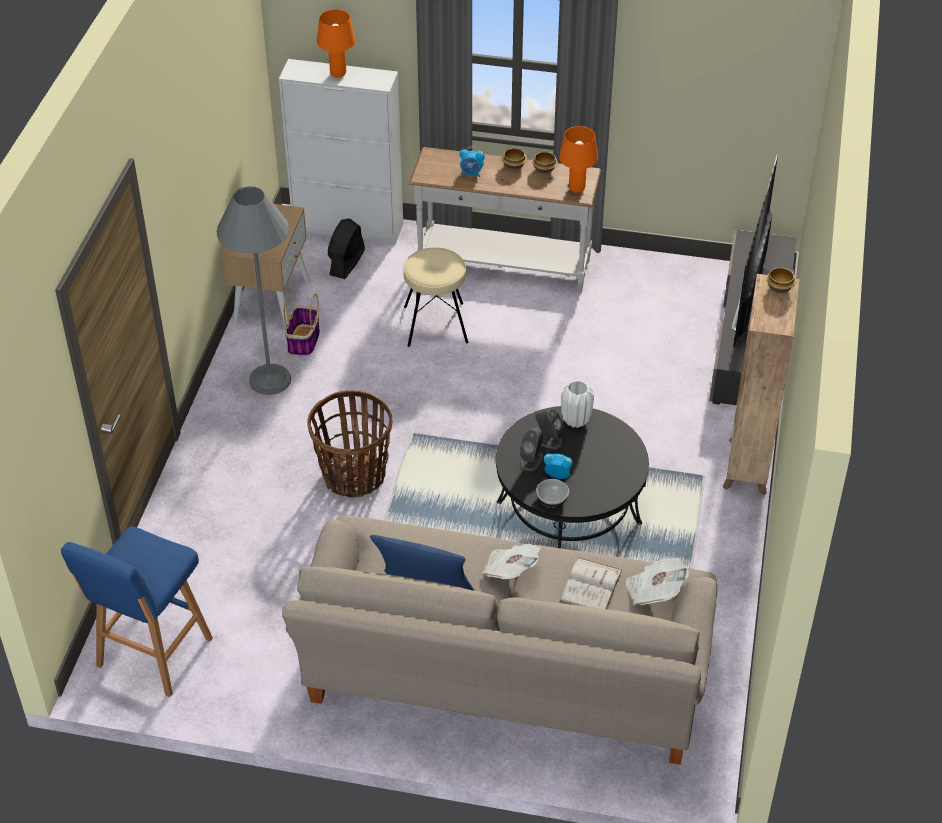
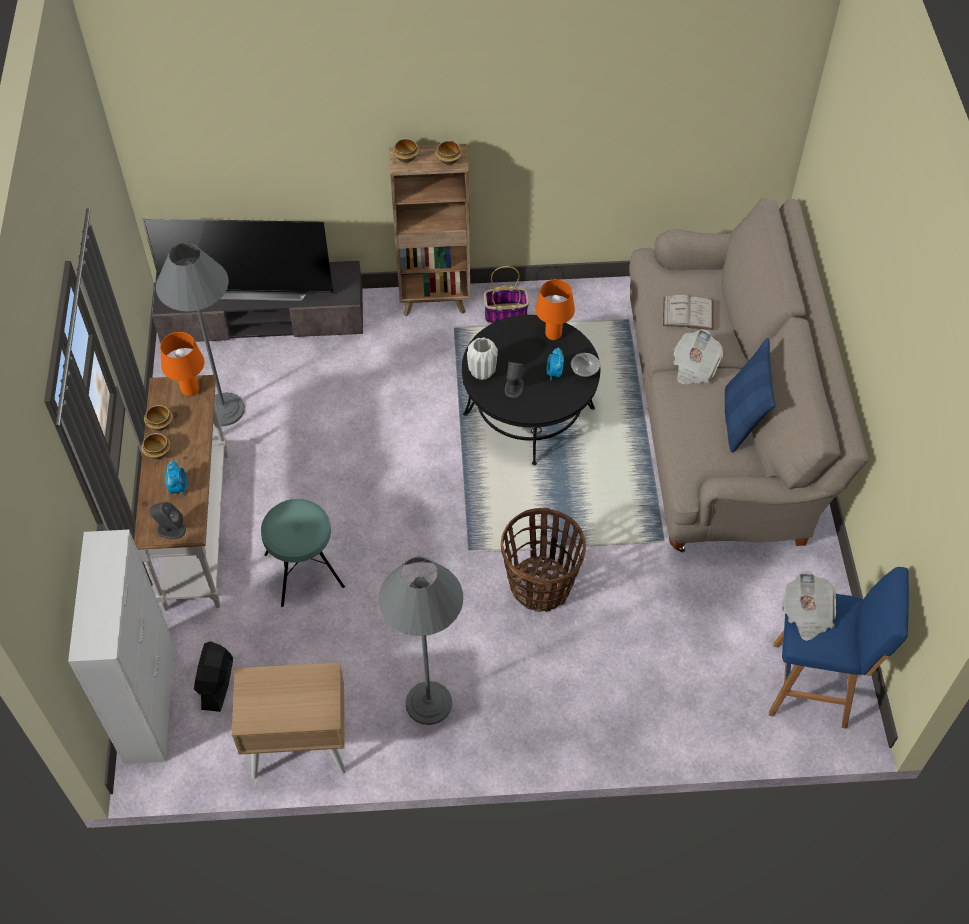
camera: 105 degrees left, 10 degrees up
basket [284,290,320,356] -> basket moved to [484,266,529,324]
orange table lamp [317,9,356,77] -> orange table lamp moved to [535,279,575,340]
black fan [328,218,365,279] -> black fan turned 90 degrees clockwise [194,641,233,712]
beige stool [403,247,468,347] -> turquoise stool [261,499,345,607]
grey speaker [520,428,543,471] -> grey speaker moved to [149,502,186,539]
newspaper [625,558,689,605] -> newspaper moved to [782,571,836,641]
none -> grey floor lamp [156,243,245,426]
none -> bowl [435,140,462,165]

